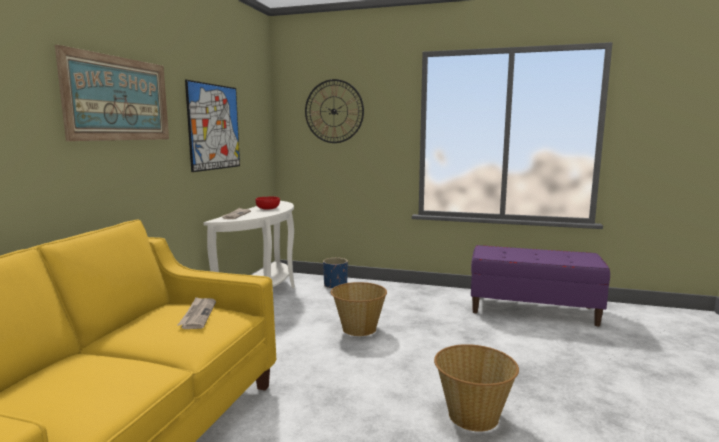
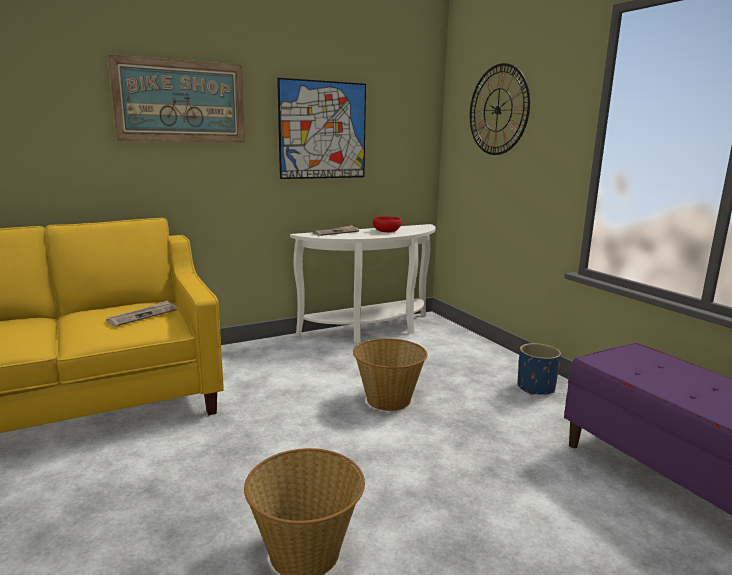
camera: 45 degrees right, 5 degrees up
blue planter [323,258,348,288] -> blue planter moved to [518,343,561,395]

